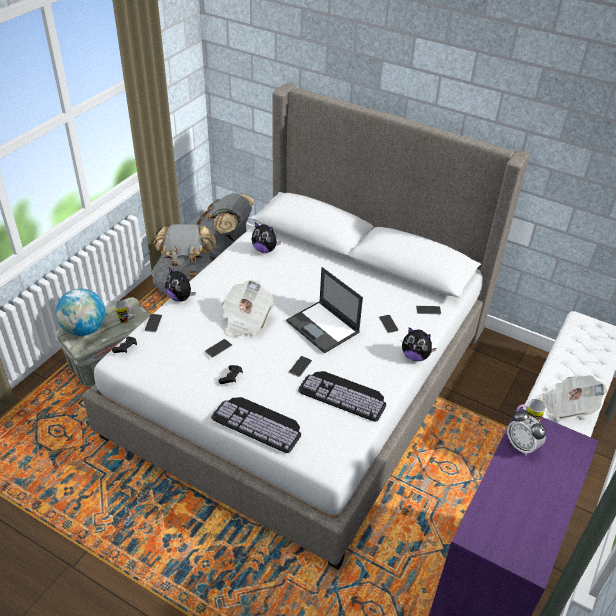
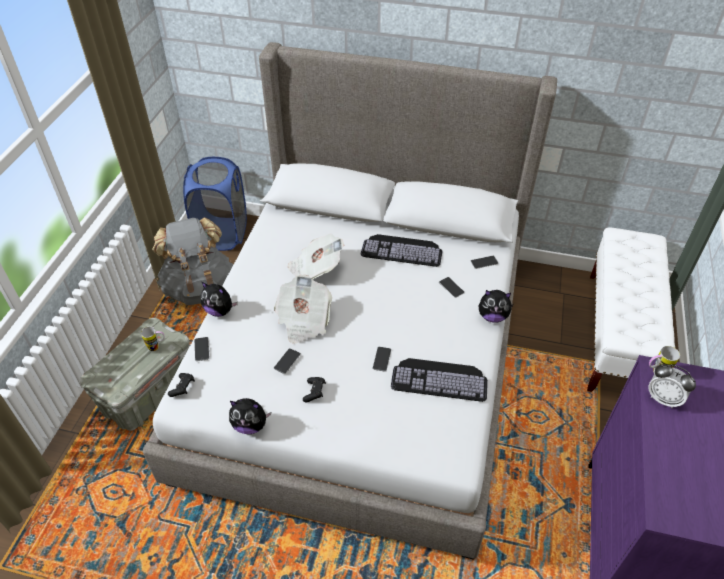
camera: 15 degrees left, 5 degrees up
globe [56,288,105,336] -> none
grey backpack [196,193,255,258] -> blue laundry basket [183,157,247,251]
keyboard [211,397,301,453] -> keyboard moved to [361,234,443,267]
plush toy [251,222,281,253] -> plush toy moved to [229,398,271,434]
laptop [286,267,363,354] -> none
newspaper [539,375,607,419] -> newspaper moved to [288,233,344,280]

